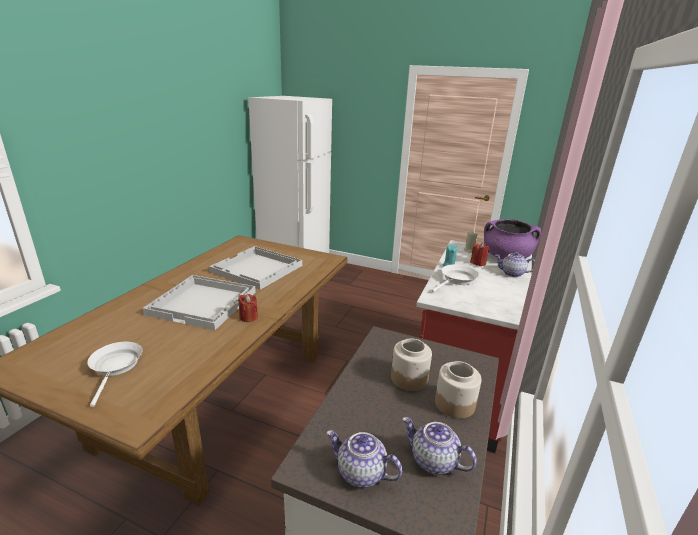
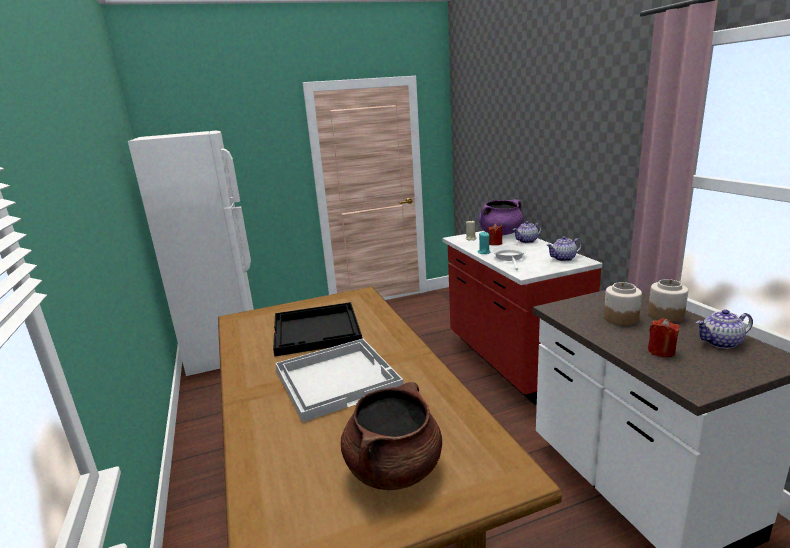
camera: 40 degrees left, 5 degrees down
white frying pan [87,342,142,407] -> brown cooking pot [341,382,442,490]
white tray [209,246,302,290] -> black tray [273,302,362,356]
red candle [238,294,258,322] -> red candle moved to [648,319,680,357]
teapot [326,430,402,488] -> teapot moved to [547,236,582,261]

